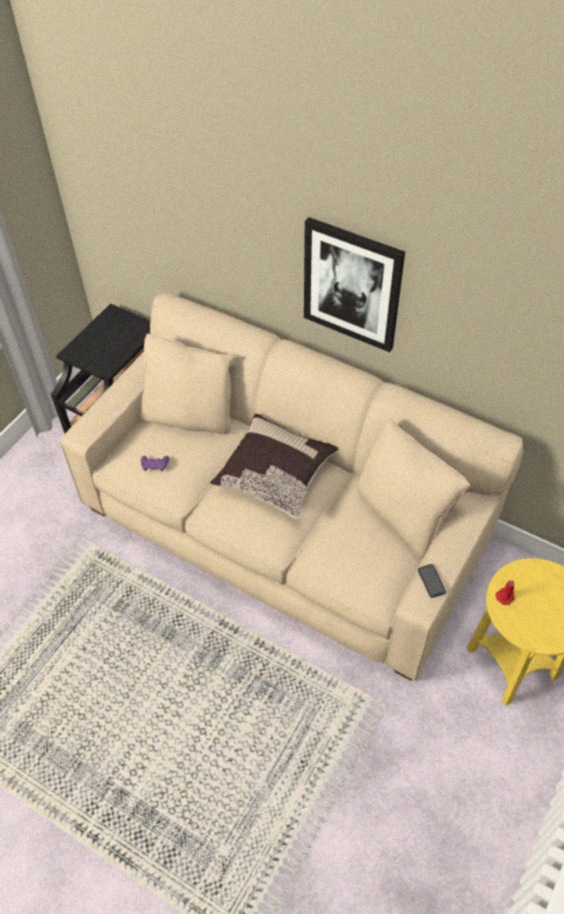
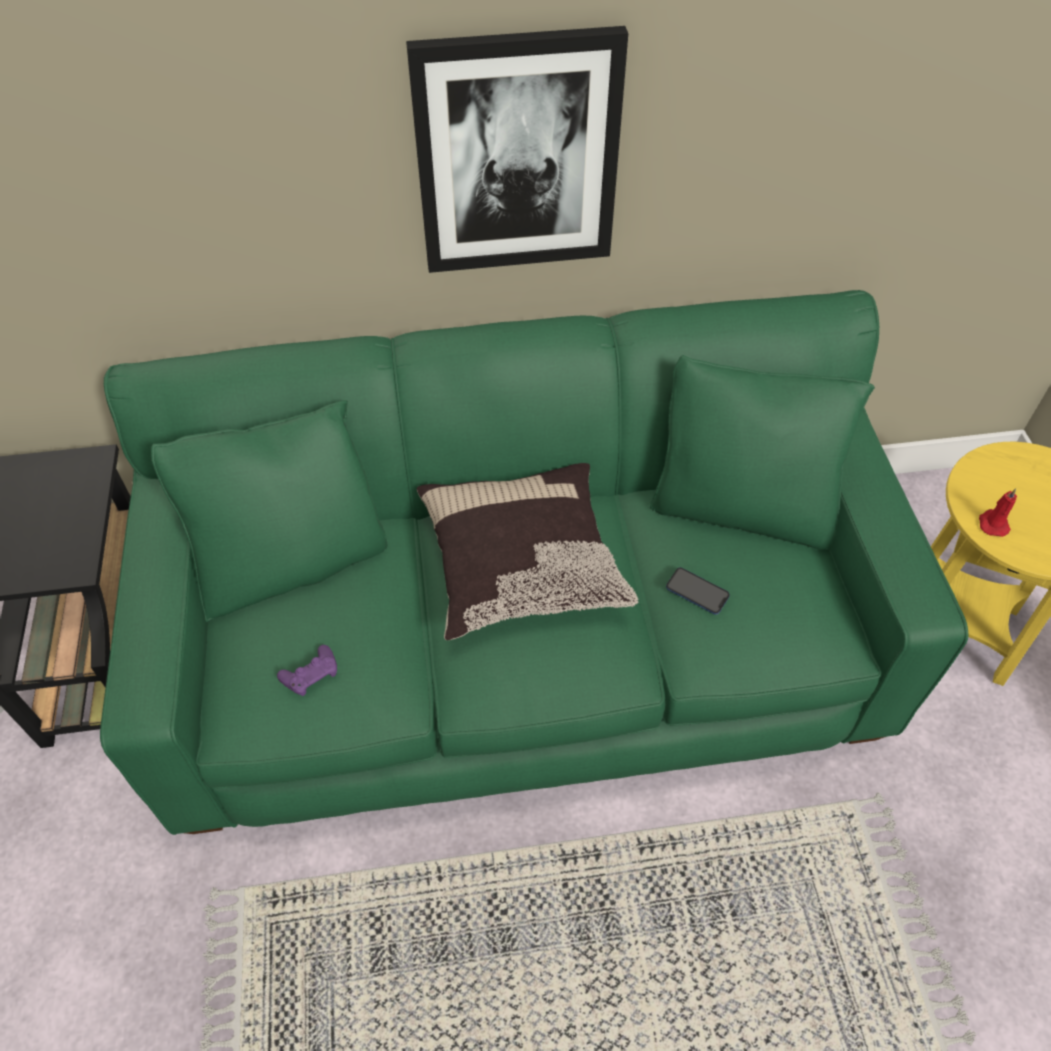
camera: 40 degrees left, 0 degrees up
beige sofa [61,291,523,681] -> green sofa [100,290,968,835]
phone [418,564,446,598] -> phone moved to [666,567,730,615]

